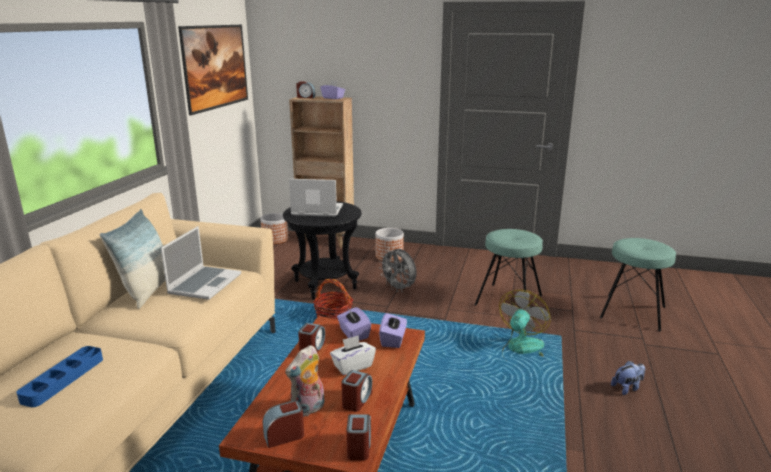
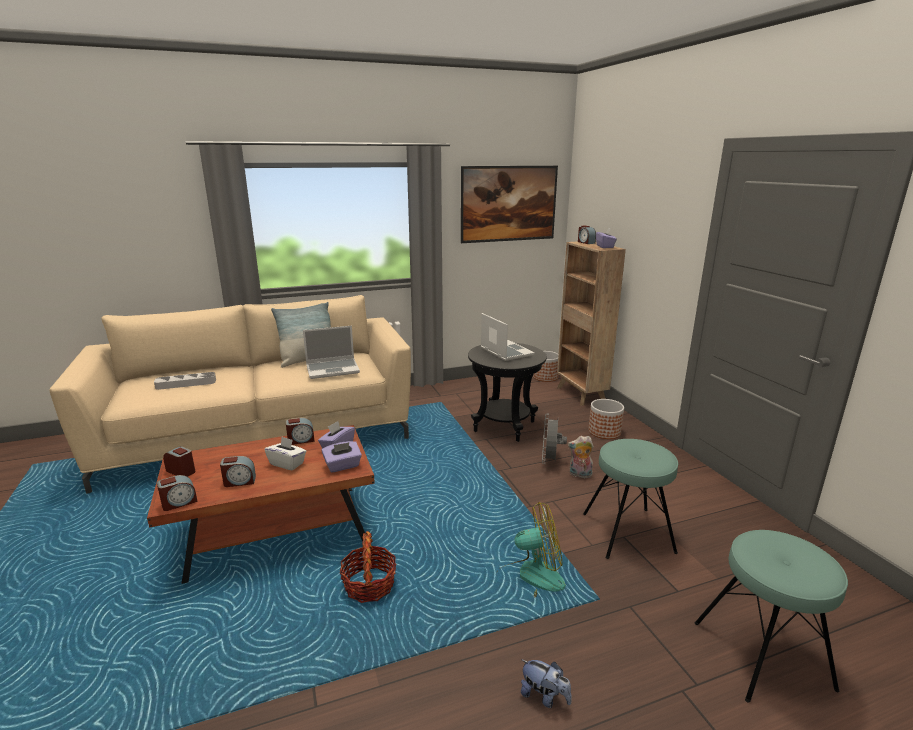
camera: 55 degrees right, 0 degrees up
blue tray [17,346,103,407] -> grey tray [154,372,216,390]
plush toy [285,345,325,417] -> plush toy moved to [568,436,594,478]
basket [313,279,353,319] -> basket moved to [340,531,397,603]

